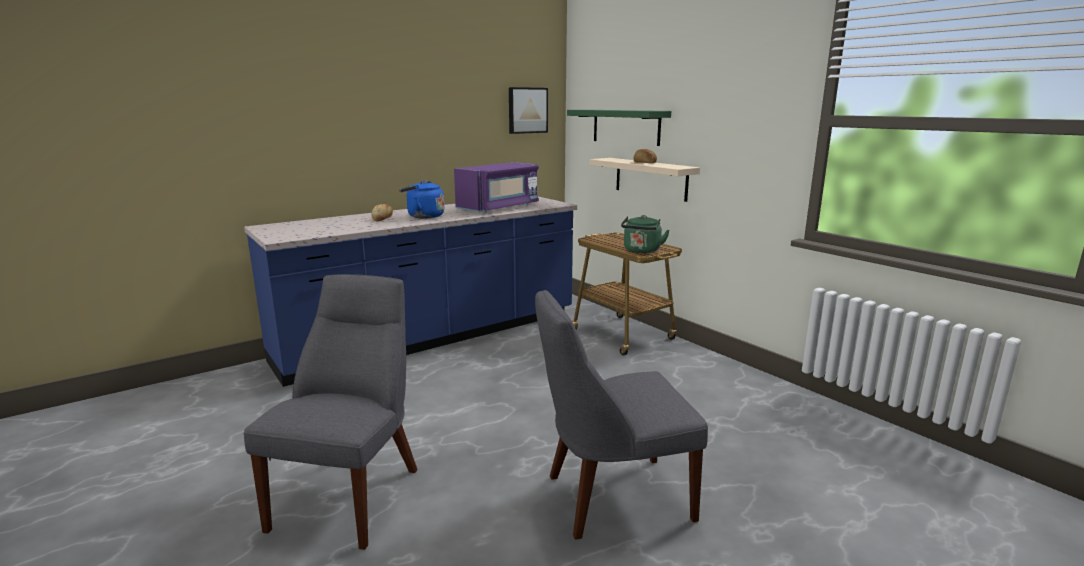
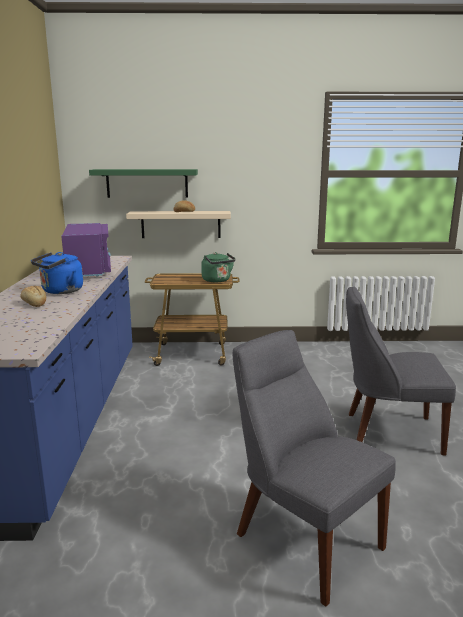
camera: 55 degrees left, 0 degrees up
picture [509,87,548,134] -> none
grey chair [535,290,708,540] -> grey chair turned 75 degrees clockwise [346,286,456,455]

